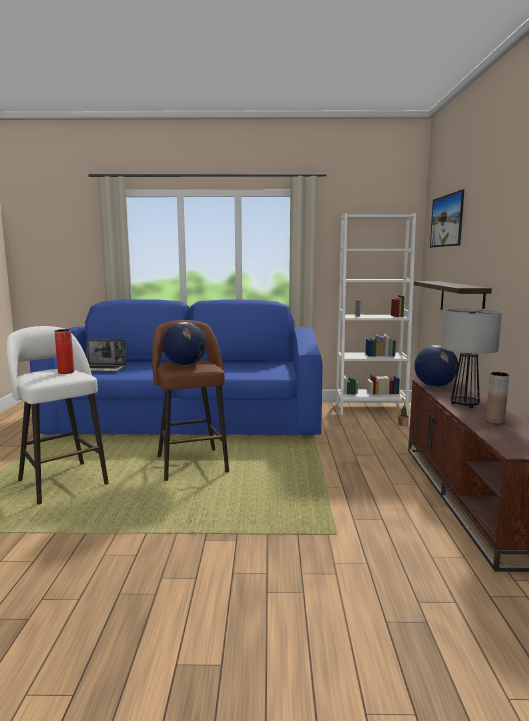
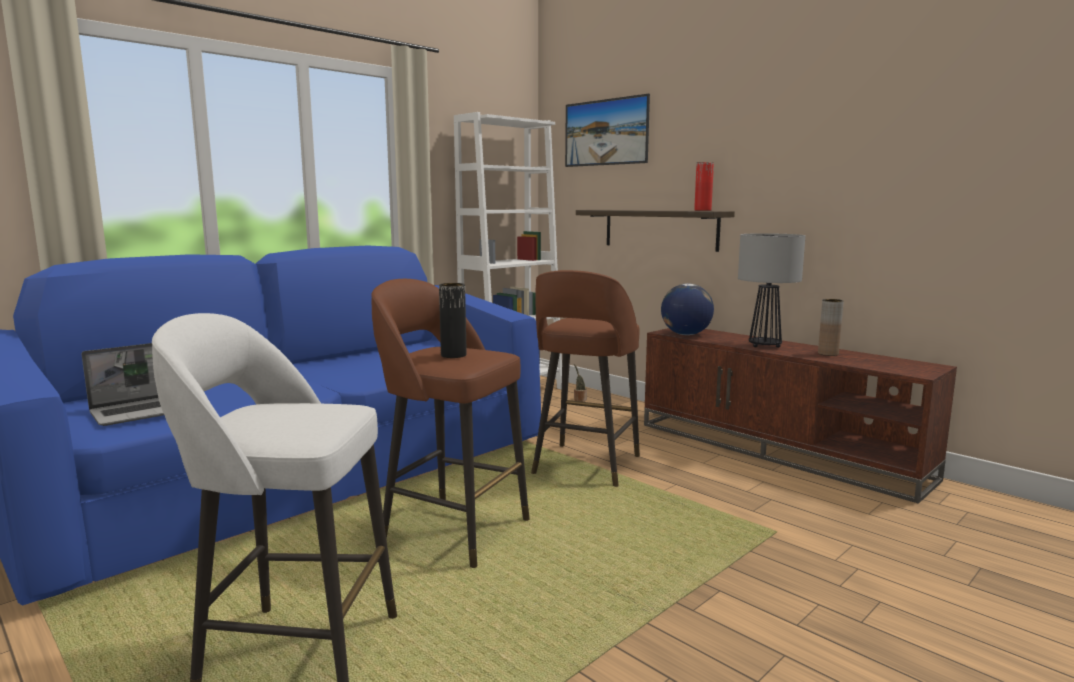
camera: 45 degrees left, 0 degrees up
red vase [54,329,74,374] -> red vase moved to [694,162,714,211]
globe [163,322,206,365] -> black vase [439,283,467,358]
none -> brown stool [531,270,640,487]

